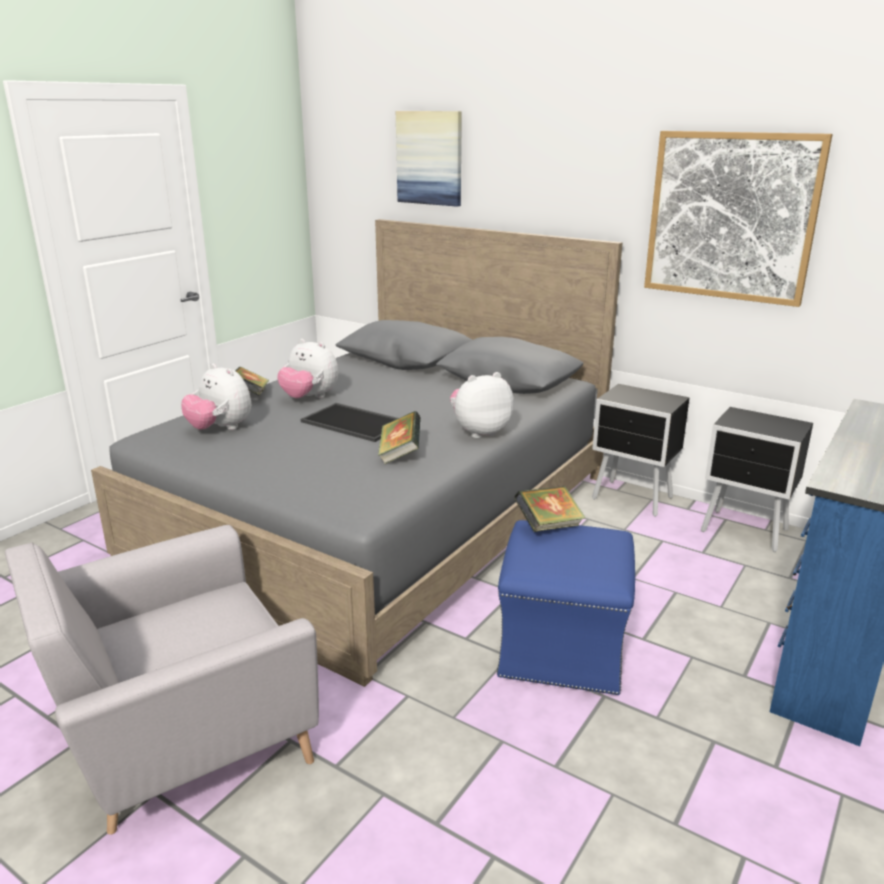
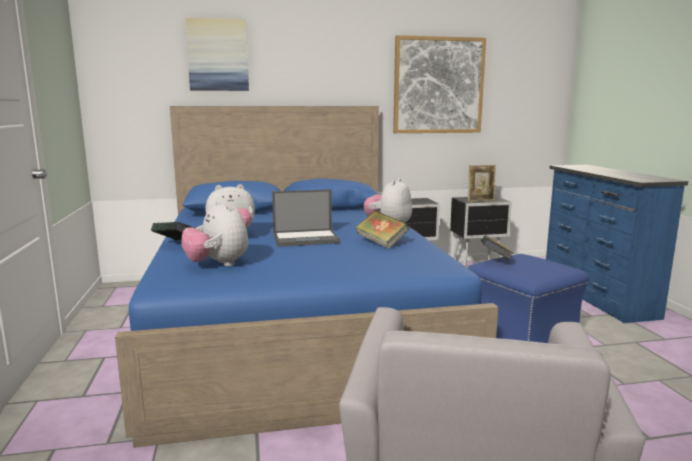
camera: 45 degrees left, 10 degrees down
grey bed [91,219,623,687] -> blue bed [115,106,498,448]
plush toy [181,364,251,430] -> plush toy turned 60 degrees clockwise [181,200,248,266]
tray [301,403,399,442] -> laptop [272,189,341,247]
none -> picture frame [468,165,496,202]

